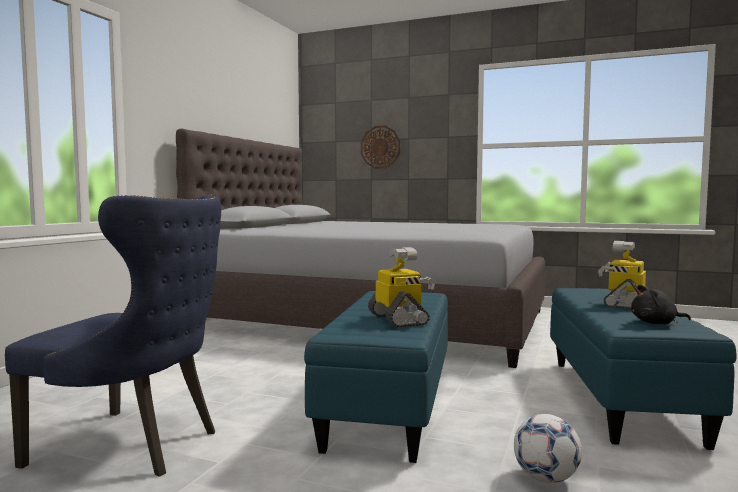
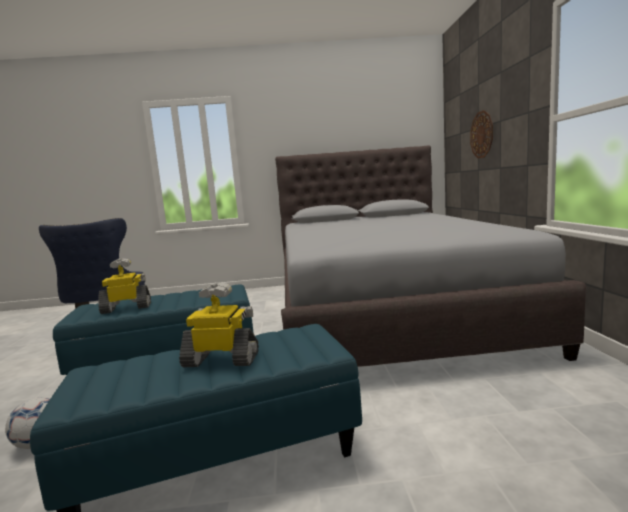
camera: 65 degrees right, 5 degrees up
toy robot [368,247,435,327] -> toy robot turned 150 degrees counterclockwise [98,258,151,314]
black plush toy [631,285,691,324] -> none

